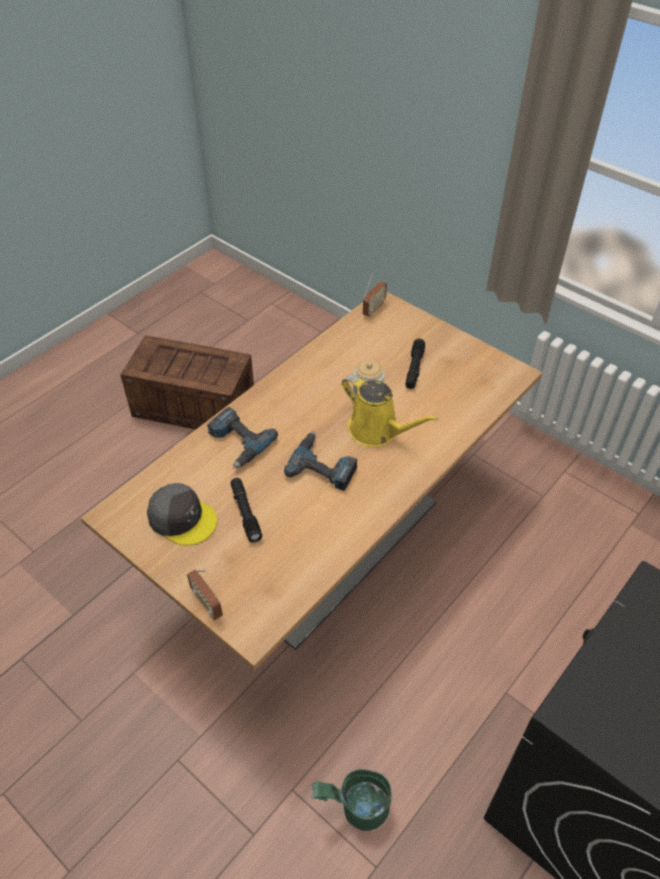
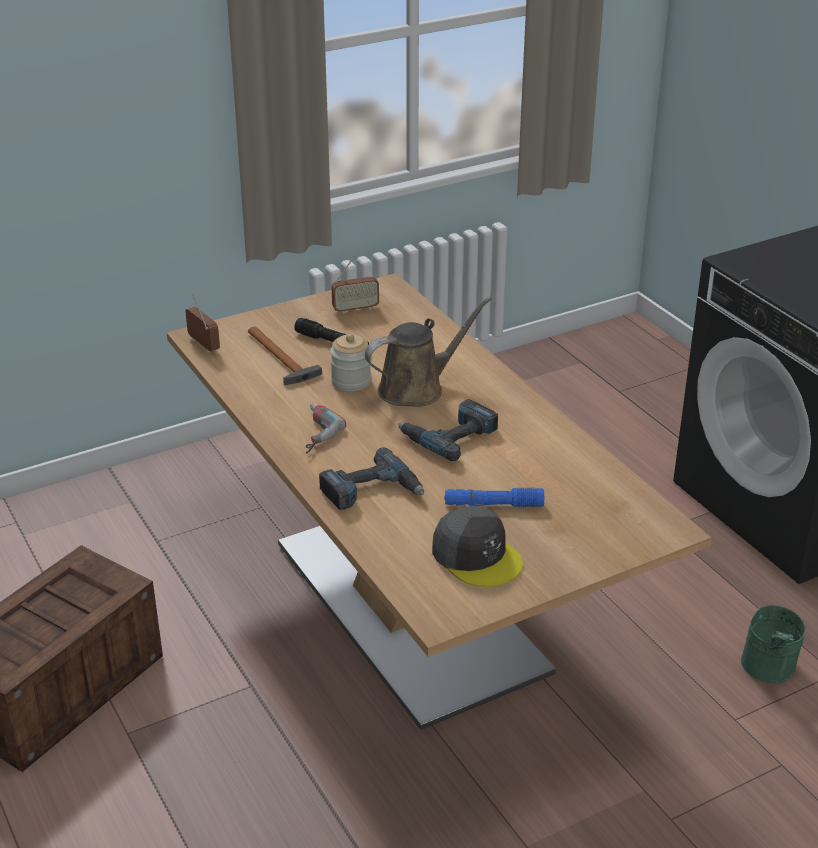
camera: 70 degrees left, 15 degrees down
grey cap [147,483,217,545] -> grey cap turned 90 degrees clockwise [432,506,523,587]
radio [187,570,223,620] -> radio moved to [331,256,379,314]
black flashlight [231,478,262,543] -> blue flashlight [444,487,544,507]
yellow watering can [342,374,439,447] -> brown watering can [365,297,492,407]
none -> hammer [248,327,322,386]
none -> power drill [305,403,346,454]

